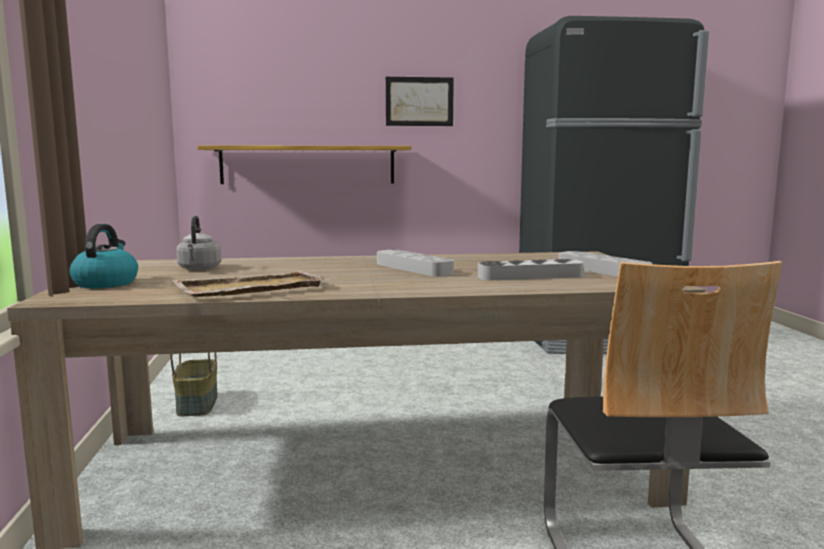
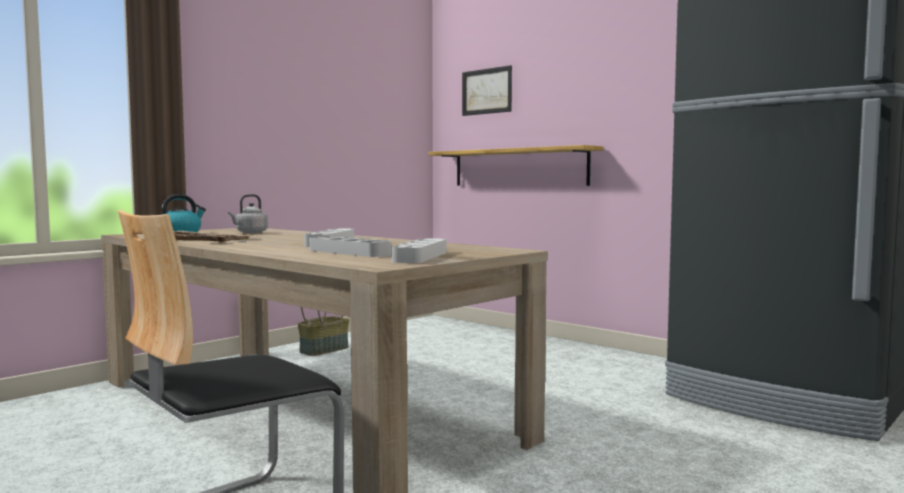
camera: 50 degrees right, 5 degrees down
picture [386,77,454,126] -> picture moved to [462,65,512,116]

